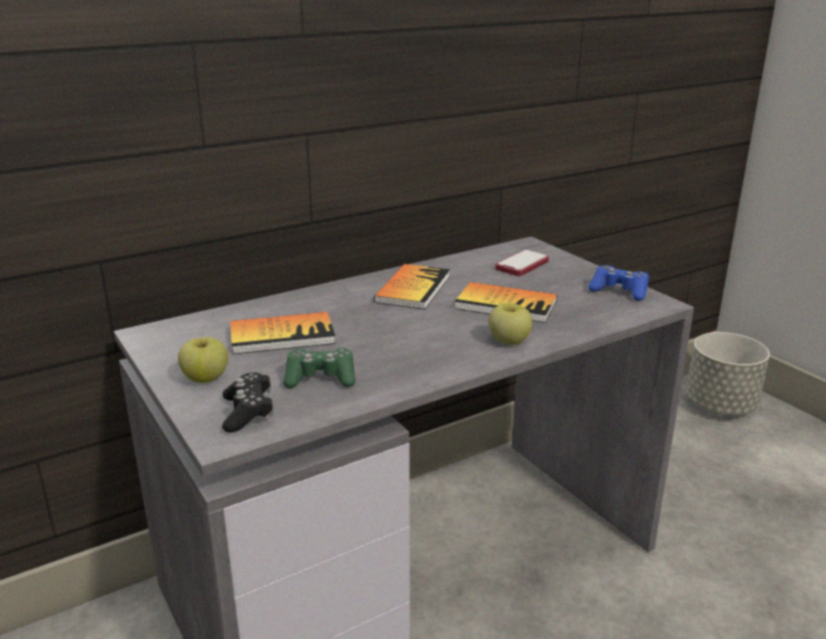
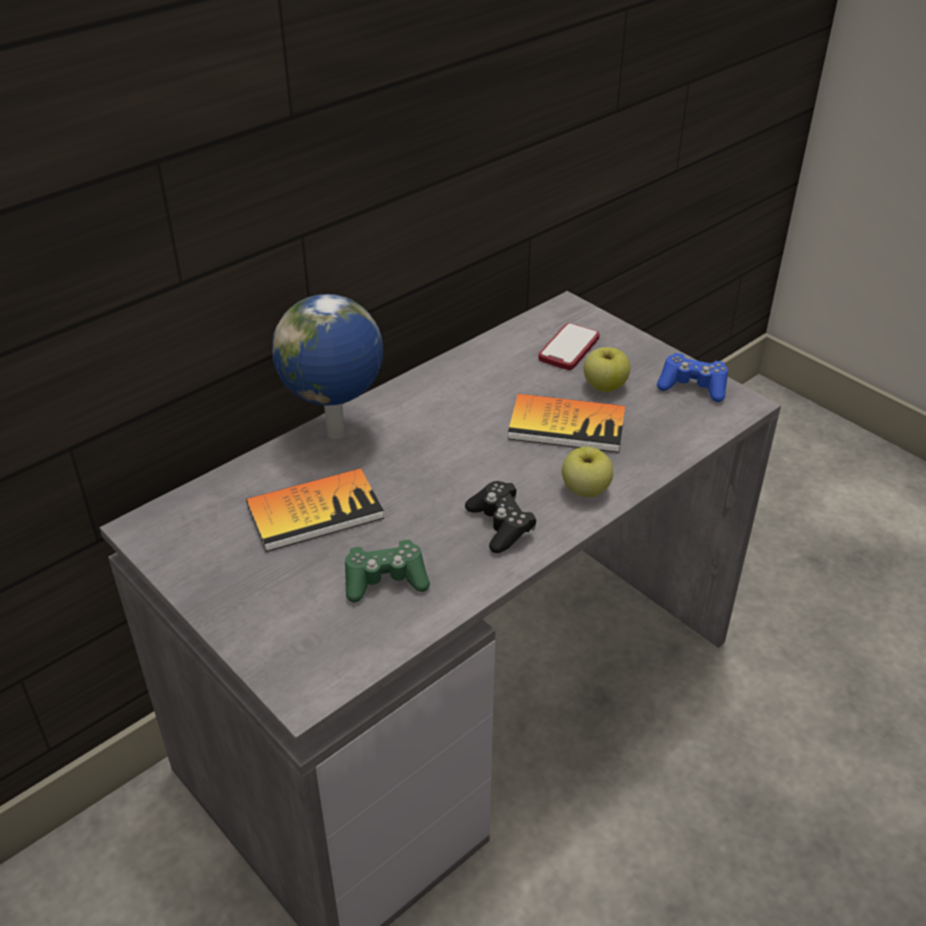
camera: 10 degrees left, 15 degrees up
apple [178,337,228,383] -> apple moved to [584,347,630,392]
black game controller [222,372,273,432] -> black game controller moved to [465,481,536,553]
book [374,264,450,310] -> none
grey planter [686,332,770,415] -> none
none -> globe [272,294,383,439]

